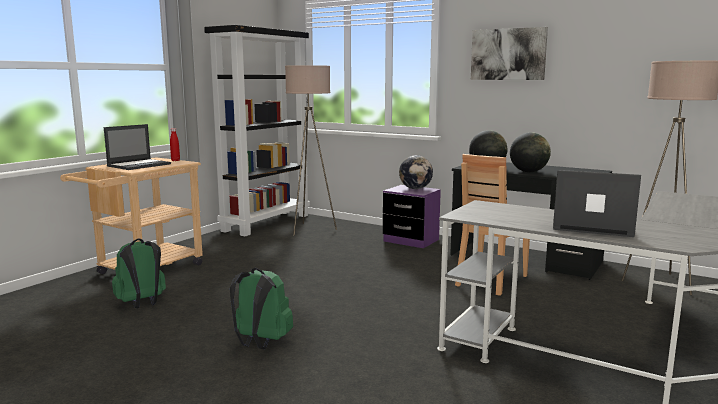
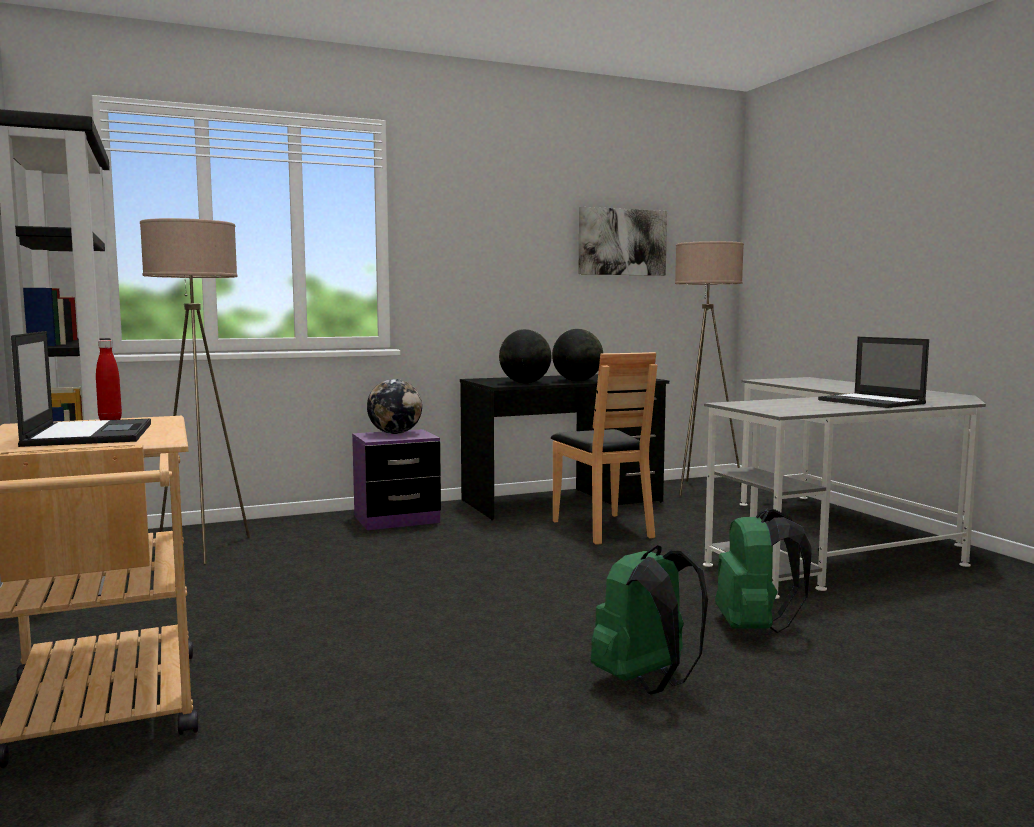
camera: 55 degrees left, 5 degrees down
green backpack [112,238,166,309] -> green backpack moved to [715,508,812,633]
picture [471,27,548,80] -> picture moved to [579,207,667,276]
laptop [553,170,641,237] -> laptop turned 90 degrees counterclockwise [818,337,929,408]

